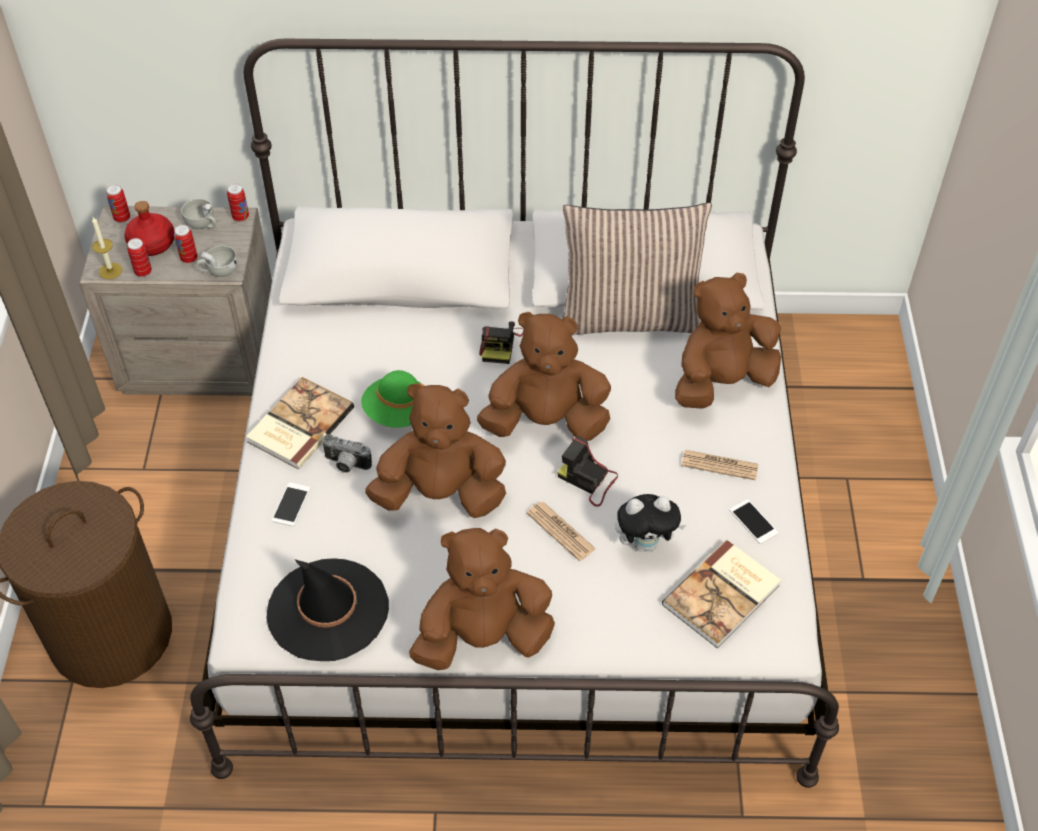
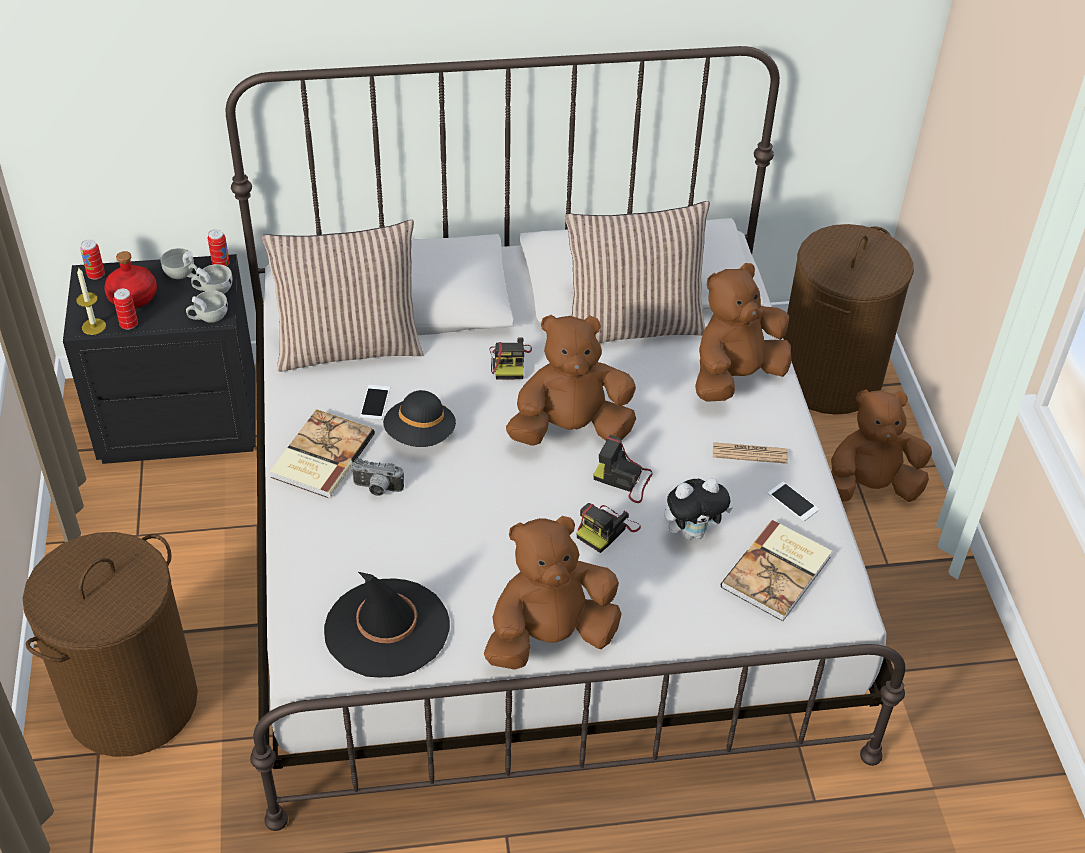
camera: 10 degrees left, 5 degrees down
beige nightstand [79,206,272,396] -> black nightstand [63,254,256,464]
can [174,225,197,263] -> none
phone [272,482,311,526] -> phone moved to [360,385,390,420]
green hat [361,370,424,428] -> black hat [383,390,456,447]
brown plush toy [365,383,506,518] -> brown plush toy moved to [831,390,932,502]
newspaper [527,502,596,561] -> camera [576,503,641,553]
none -> white cup [191,264,233,294]
none -> pillow [262,220,424,372]
none -> brown laundry basket [783,224,914,415]

